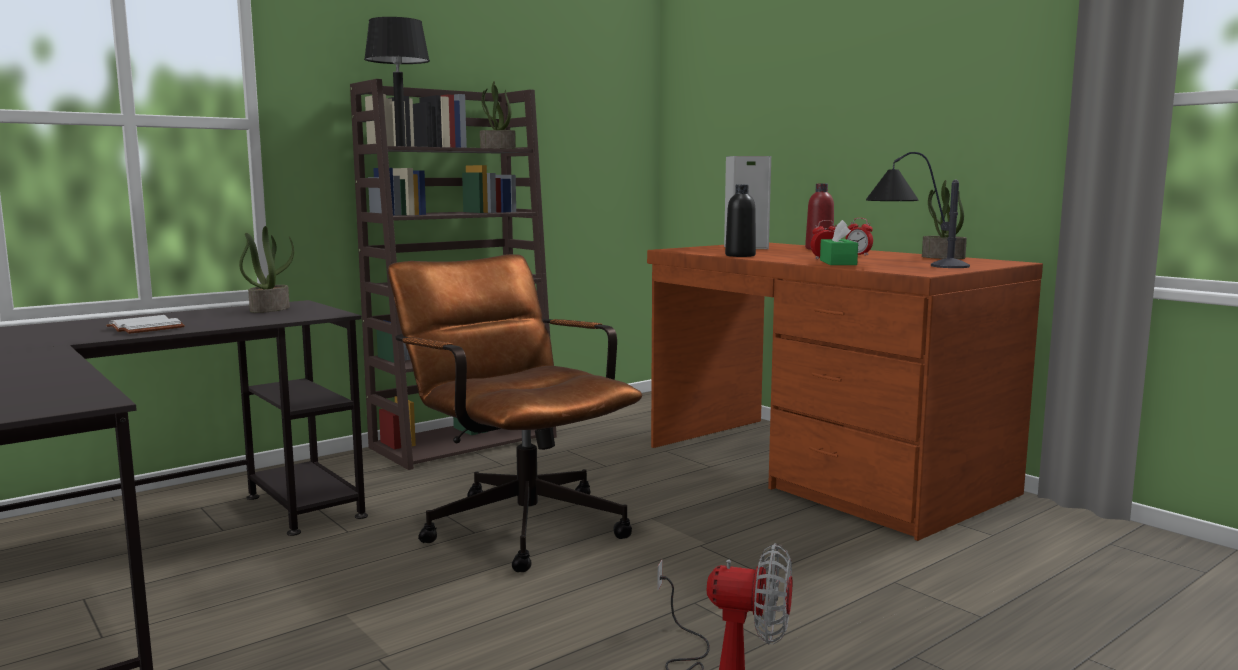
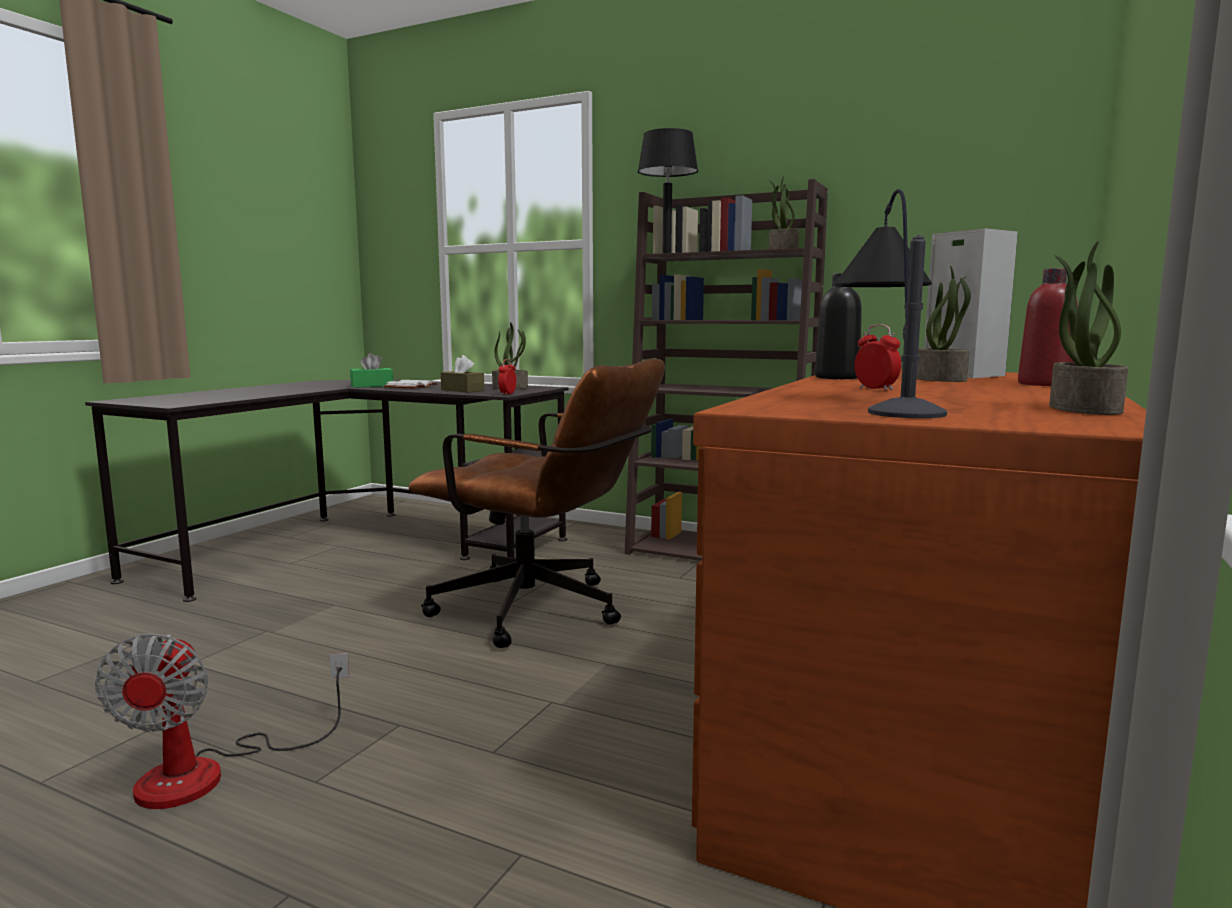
camera: 65 degrees right, 0 degrees up
brown office chair [388,254,642,572] -> brown office chair turned 90 degrees clockwise [408,358,665,648]
green tissue box [820,220,858,265] -> green tissue box moved to [350,353,393,388]
alarm clock [846,218,873,256] -> alarm clock moved to [498,359,516,395]
none -> brown tissue box [441,355,484,393]
none -> potted plant [916,265,971,382]

